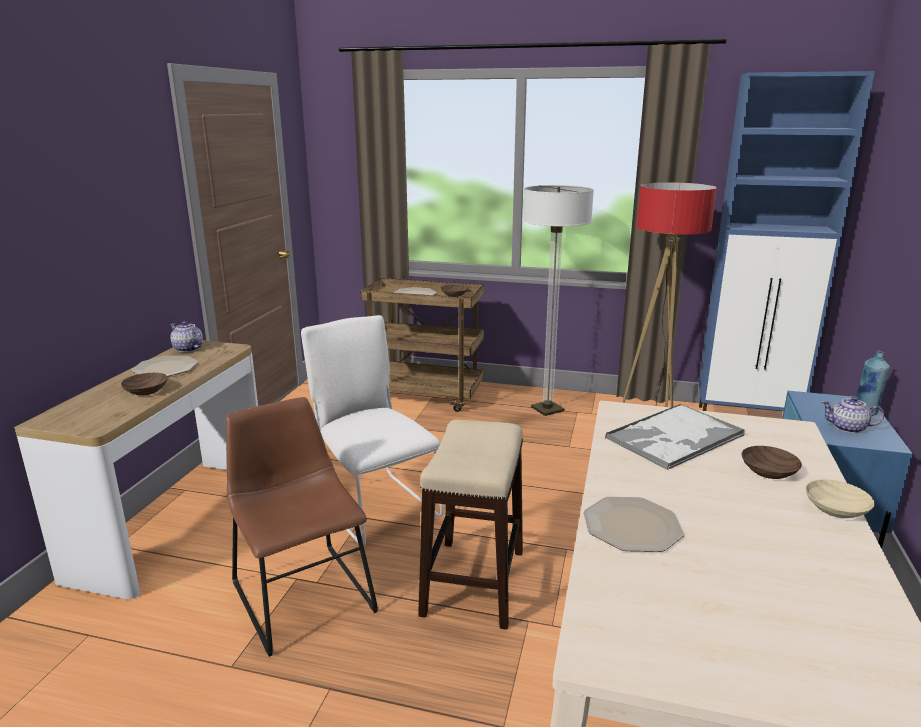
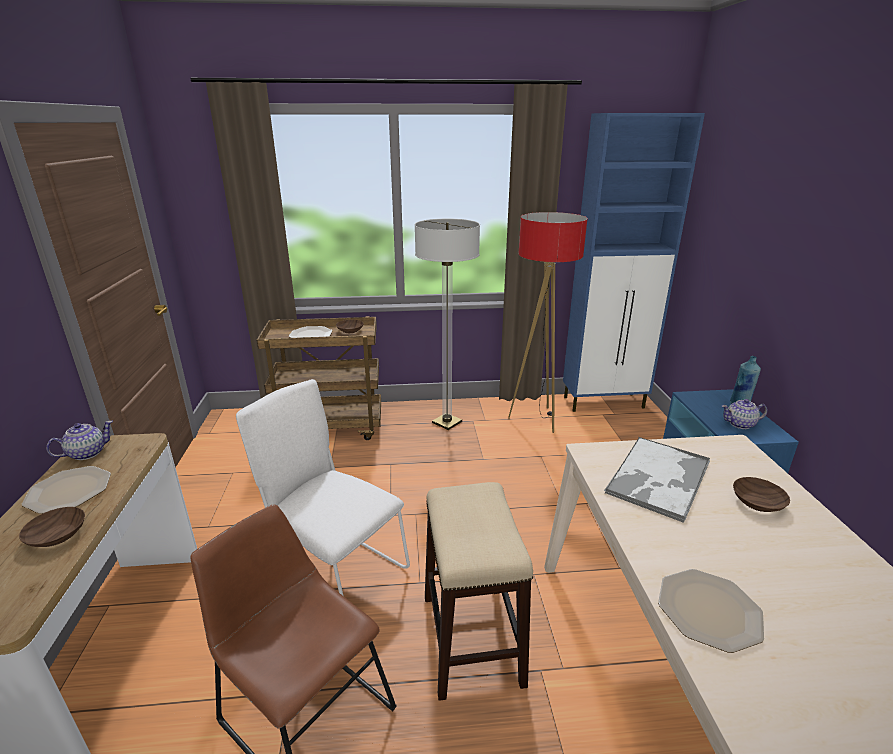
camera: 20 degrees left, 5 degrees up
teapot [170,321,203,352] -> teapot turned 120 degrees clockwise [46,420,113,460]
beige bowl [805,479,875,518] -> none

